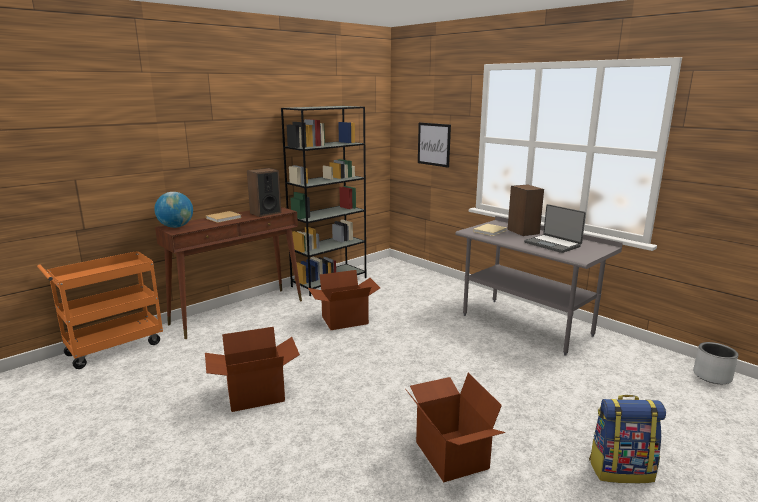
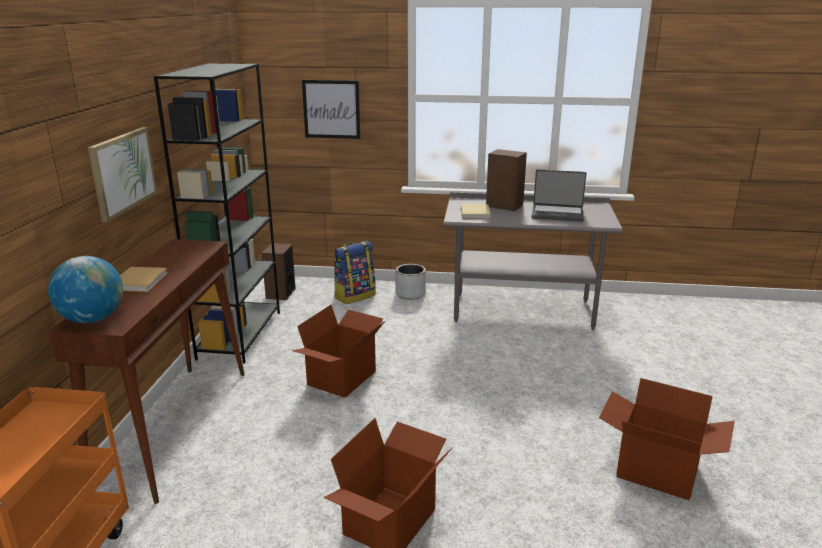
camera: 40 degrees left, 5 degrees up
speaker [247,168,281,217] -> speaker moved to [262,243,296,300]
backpack [589,395,666,483] -> backpack moved to [333,241,376,304]
grey planter [693,342,738,384] -> grey planter moved to [395,264,426,299]
none -> picture [88,127,157,222]

